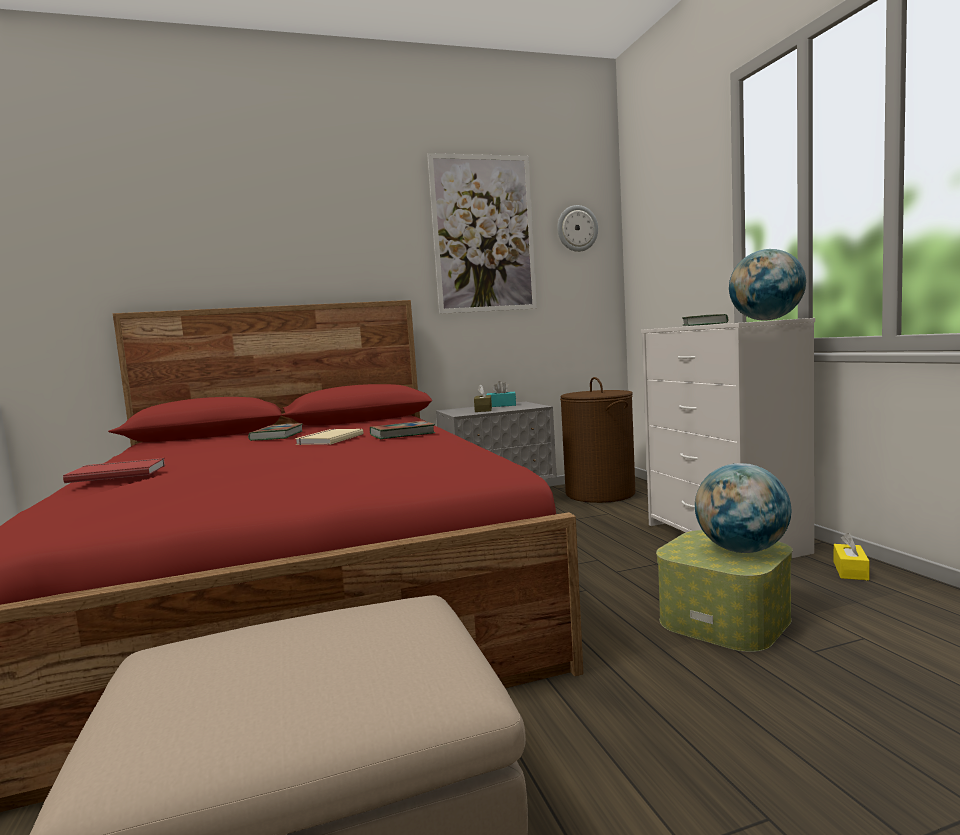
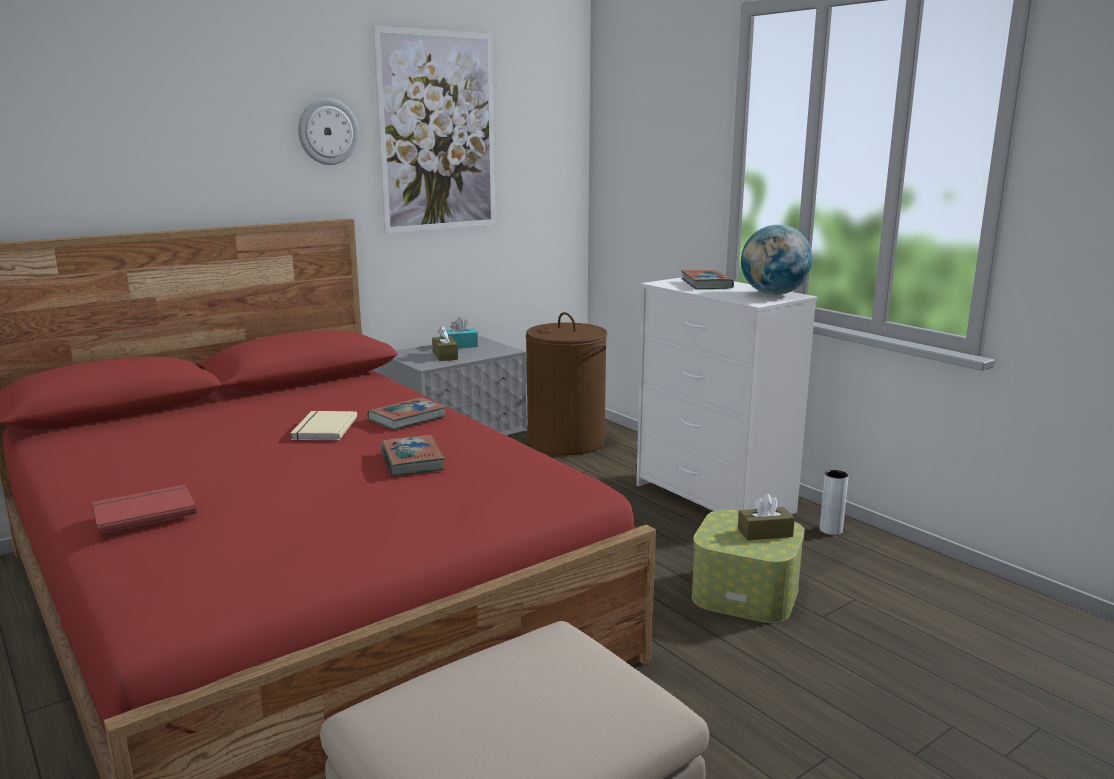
camera: 20 degrees left, 10 degrees up
book [248,423,303,441] -> book moved to [380,435,445,476]
wall clock [557,205,598,252] -> wall clock moved to [298,98,359,165]
globe [695,463,792,553] -> brown tissue box [738,494,795,540]
yellow tissue box [834,533,870,580] -> grey vase [820,470,849,535]

